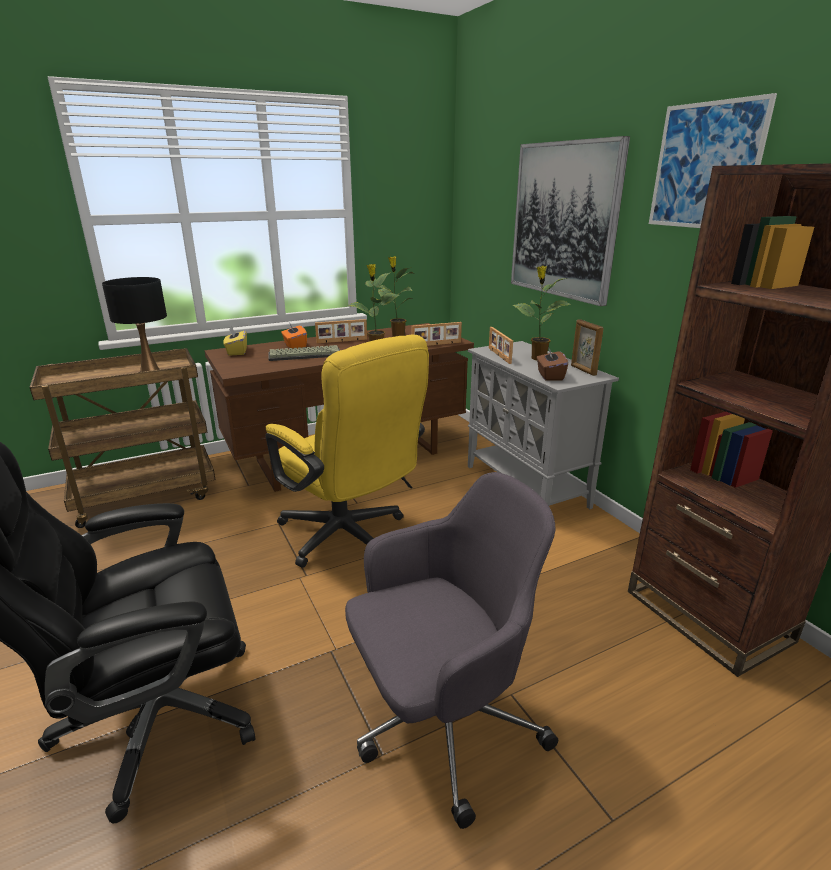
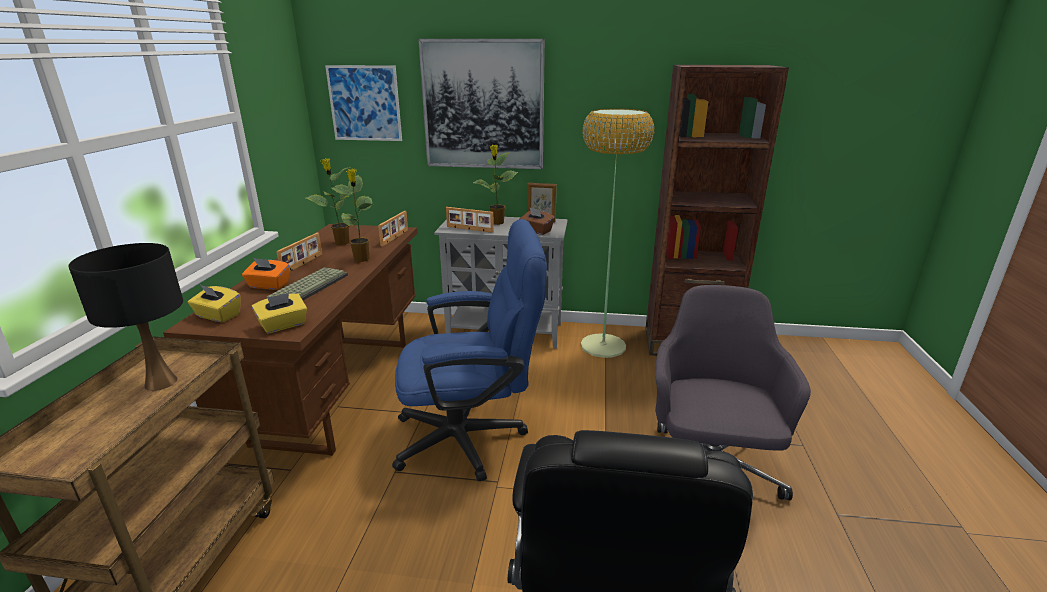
camera: 55 degrees left, 0 degrees up
yellow office chair [266,335,429,567] -> blue office chair [392,219,547,482]
picture [649,93,777,228] -> picture moved to [325,65,402,141]
none -> yellow tissue box [252,293,307,333]
none -> floor lamp [581,108,655,358]

